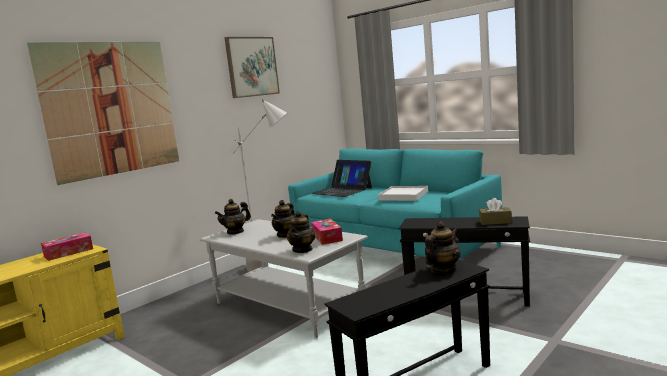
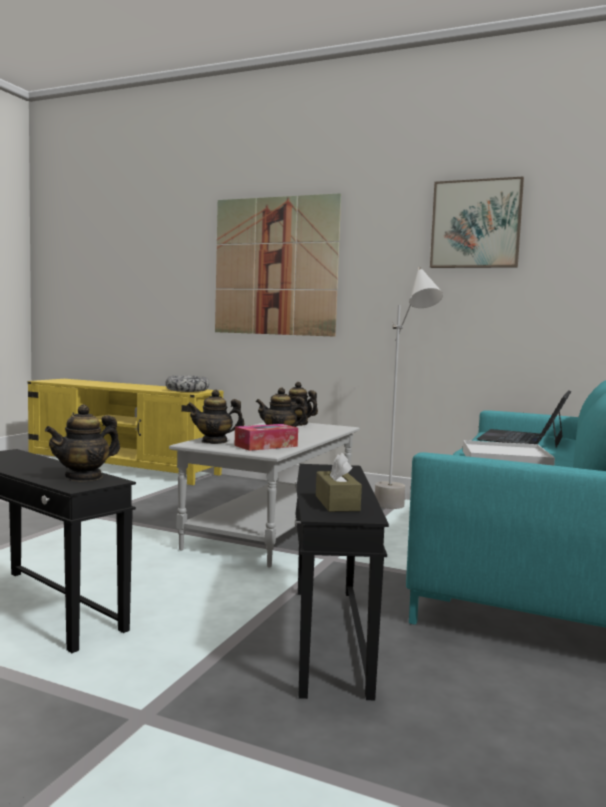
camera: 70 degrees right, 5 degrees down
tissue box [41,233,93,261] -> bowl [165,376,209,392]
teapot [425,221,460,273] -> teapot turned 105 degrees clockwise [45,404,120,482]

